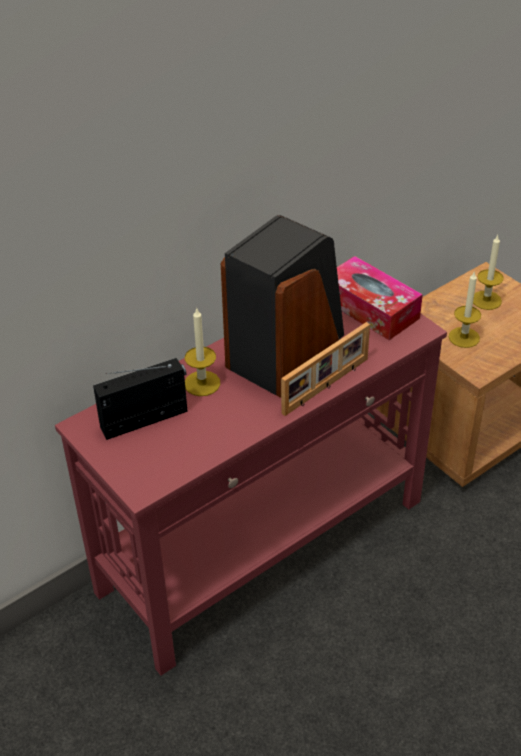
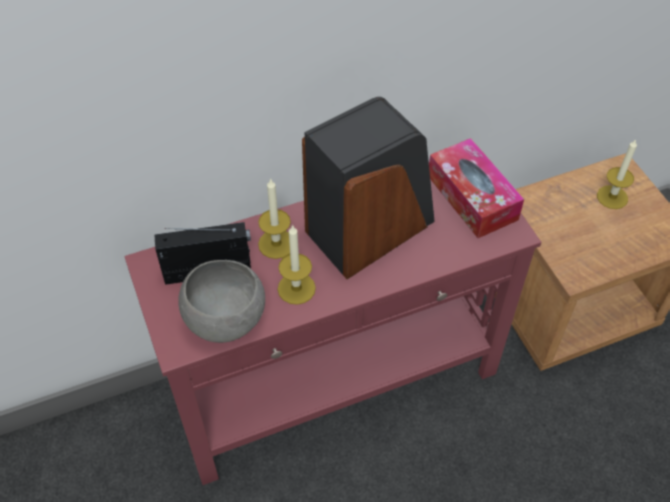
camera: 15 degrees right, 10 degrees up
picture frame [281,322,370,416] -> none
candle [449,271,481,348] -> candle moved to [278,225,316,305]
none -> grey bowl [178,260,265,343]

